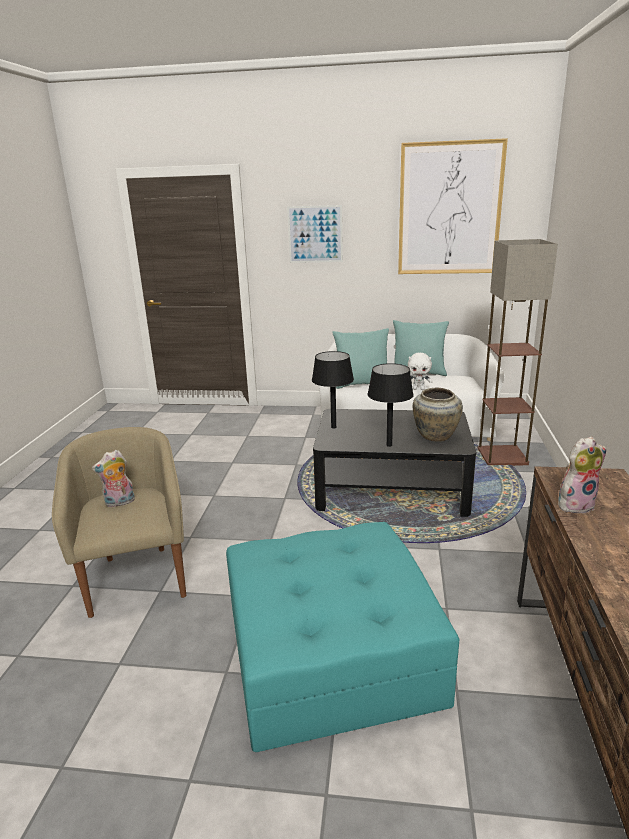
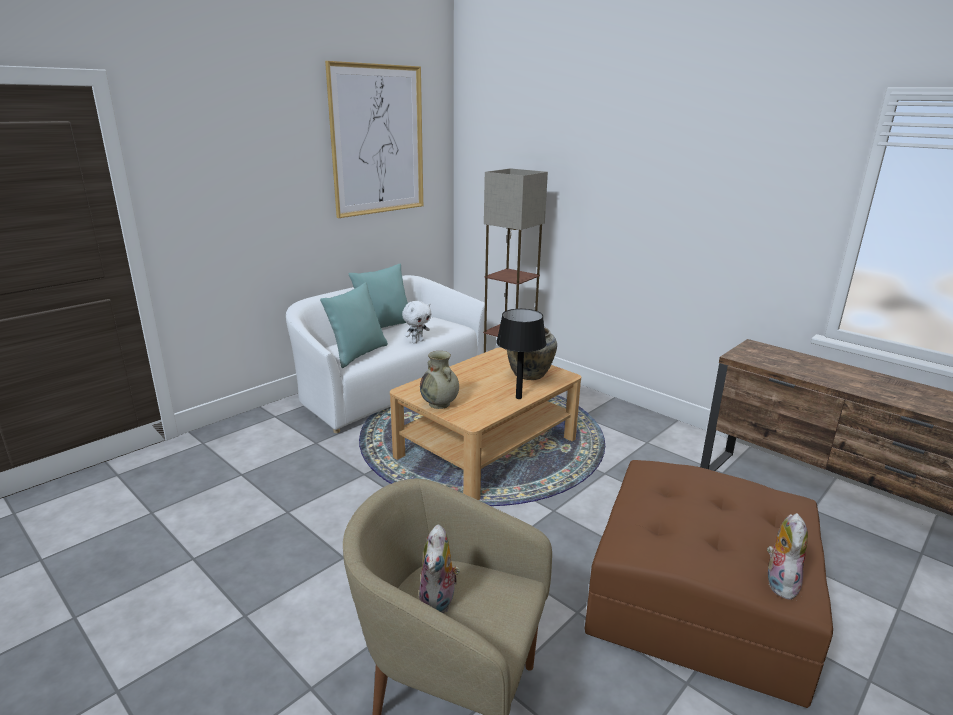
camera: 55 degrees left, 0 degrees up
turquoise ottoman [226,522,460,752] -> brown ottoman [585,460,833,708]
picture [287,205,343,263] -> none
black table lamp [312,351,354,429] -> beige vase [420,351,459,409]
black coffee table [313,409,476,517] -> beige coffee table [390,348,581,500]
plush toy [558,436,607,513] -> plush toy moved to [767,513,808,599]

